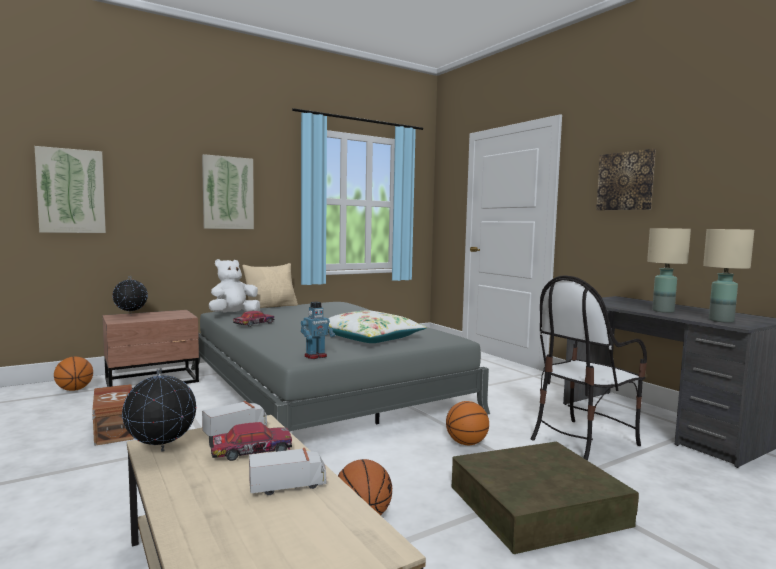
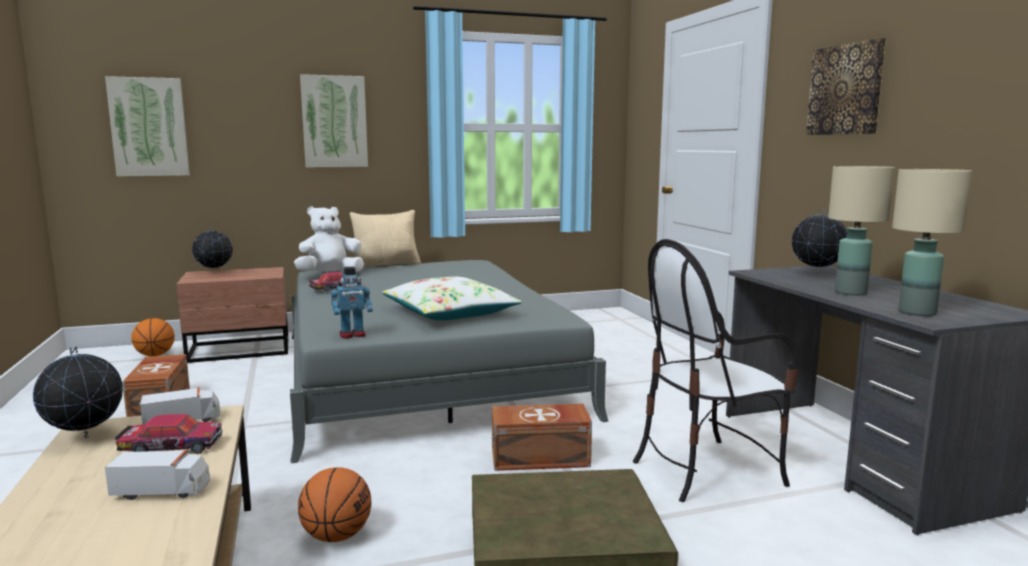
camera: 15 degrees right, 5 degrees up
basketball [446,401,489,445] -> brown storage box [492,404,592,471]
none -> globe [791,208,848,274]

